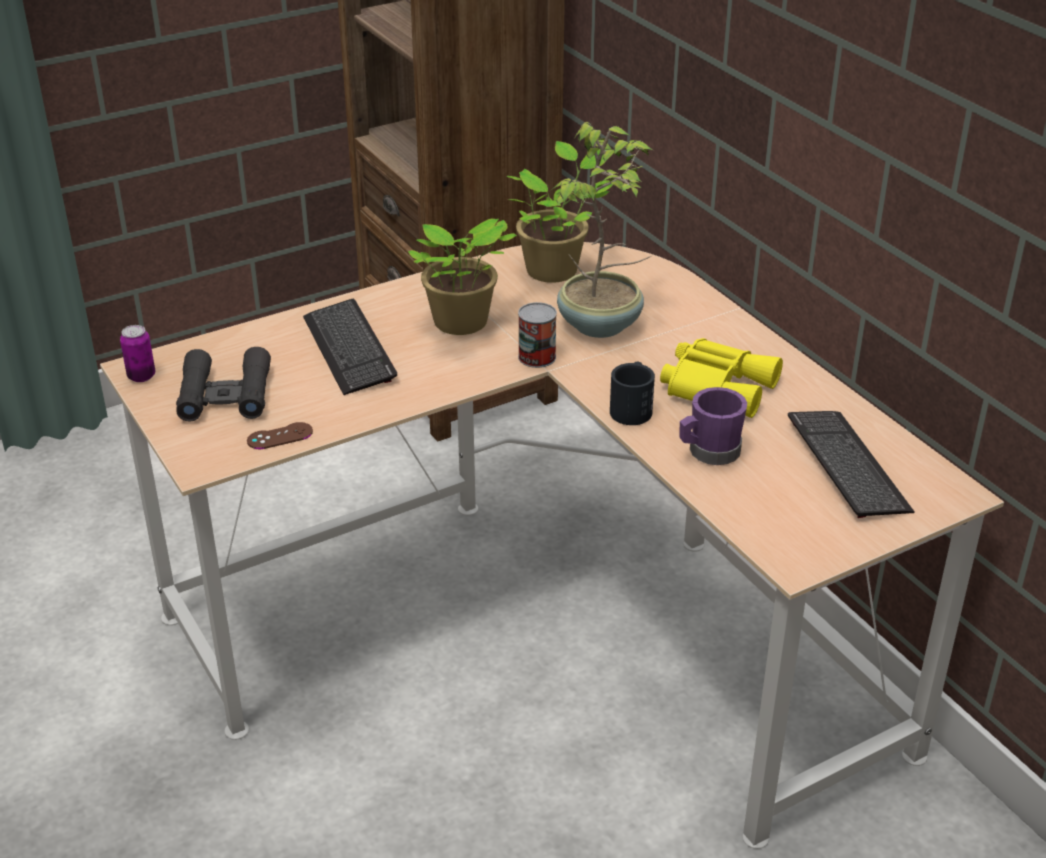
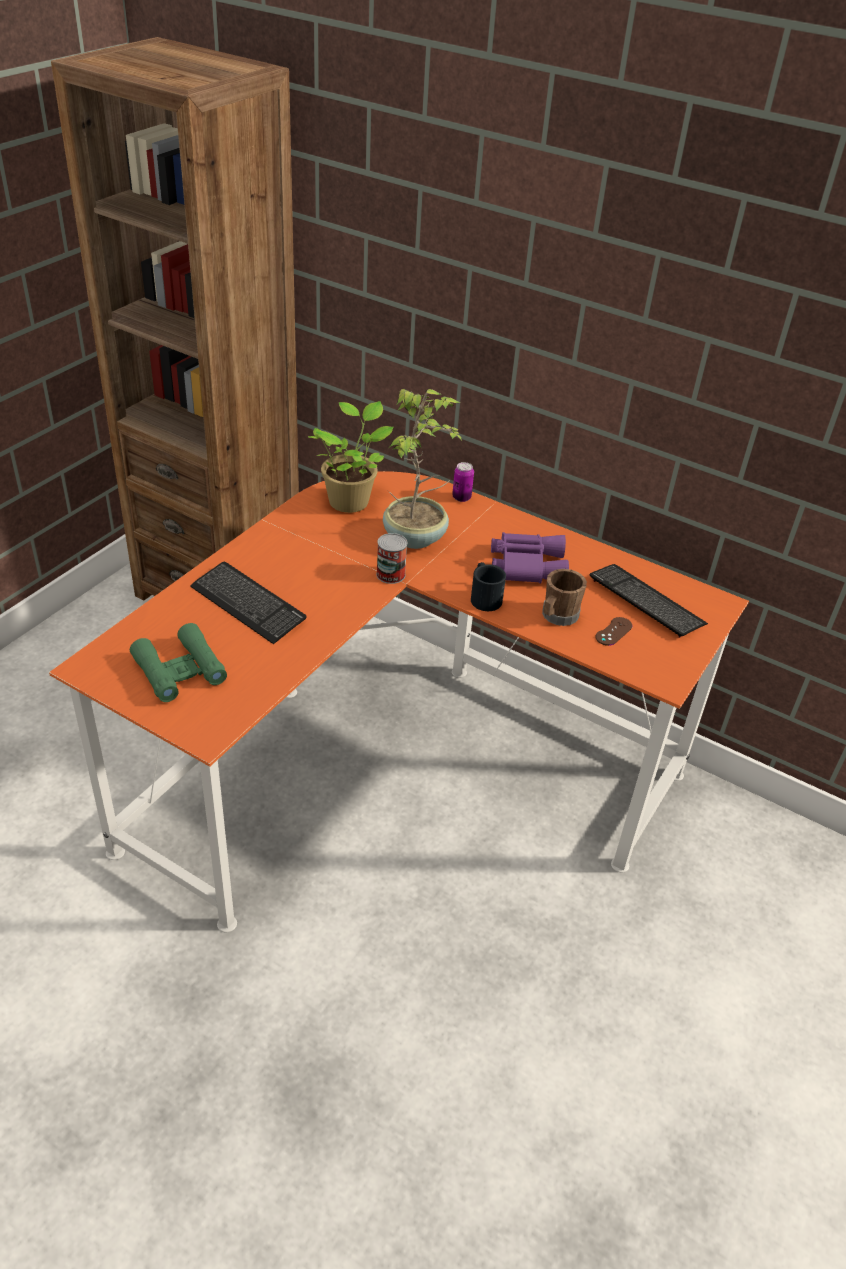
camera: 30 degrees left, 5 degrees up
beige desk [100,242,1004,849] -> orange desk [49,471,749,932]
can [120,325,155,382] -> can moved to [452,462,474,502]
black binoculars [176,347,271,422] -> green binoculars [130,623,227,702]
brown game controller [247,422,313,449] -> brown game controller moved to [595,617,633,646]
potted plant [408,218,517,335] -> none
yellow binoculars [660,338,783,418] -> purple binoculars [491,532,569,583]
purple mug [680,387,747,465] -> brown mug [542,569,587,626]

